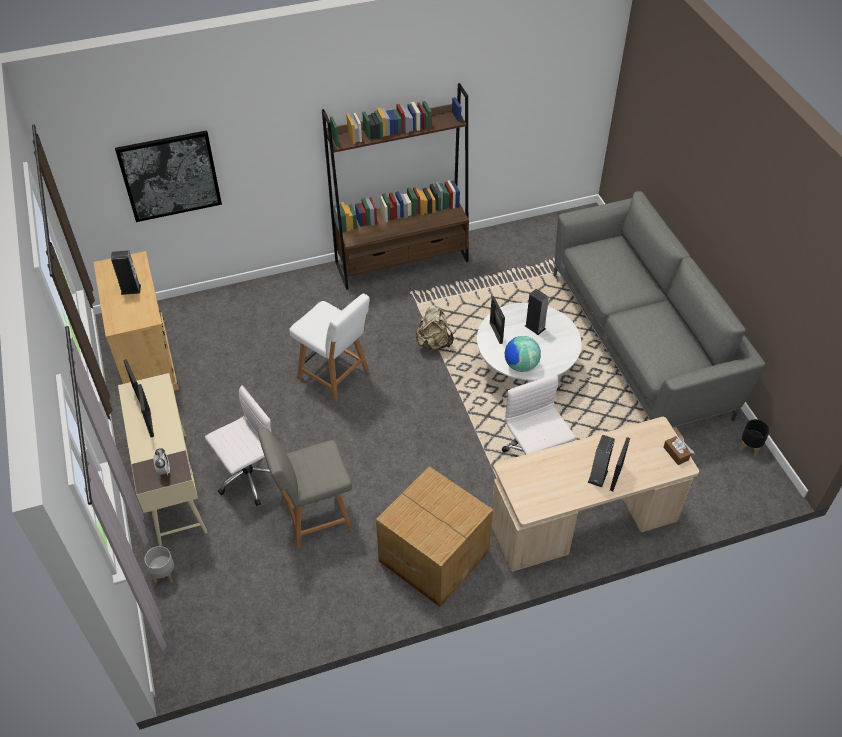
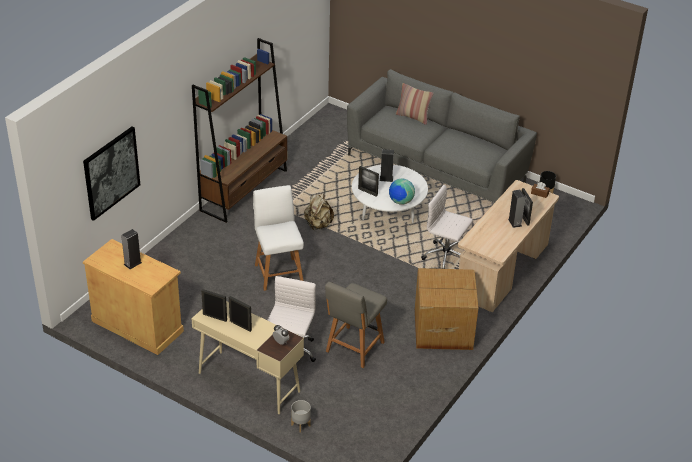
camera: 40 degrees left, 10 degrees down
white chair [289,294,370,403] -> white chair turned 105 degrees counterclockwise [253,185,304,291]
none -> pillow [396,83,434,125]

